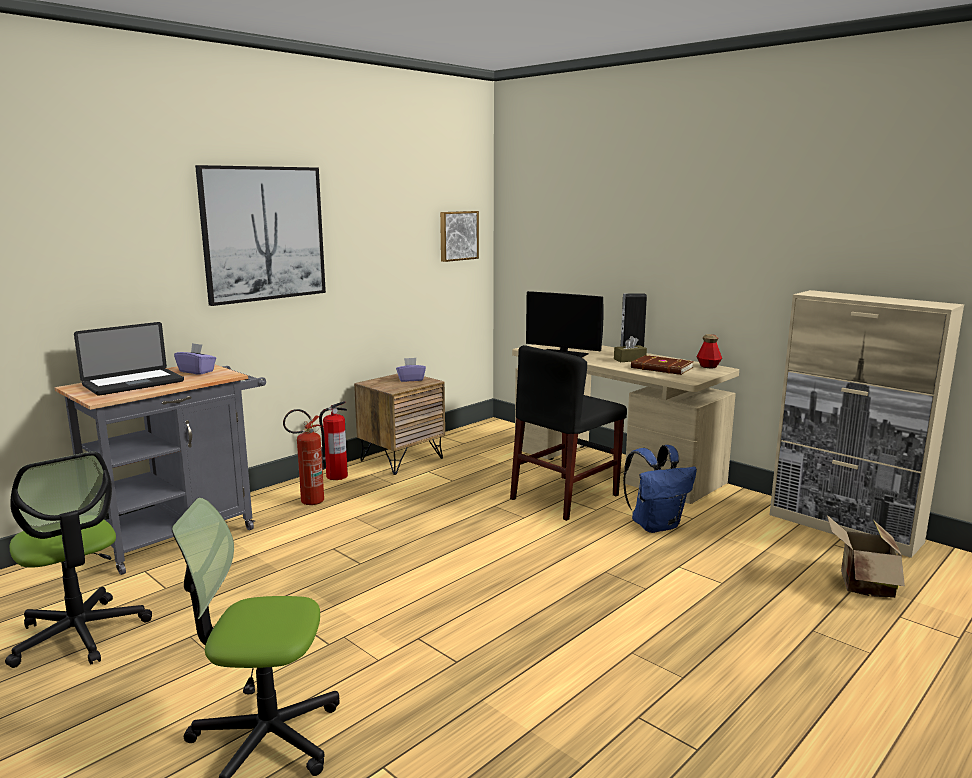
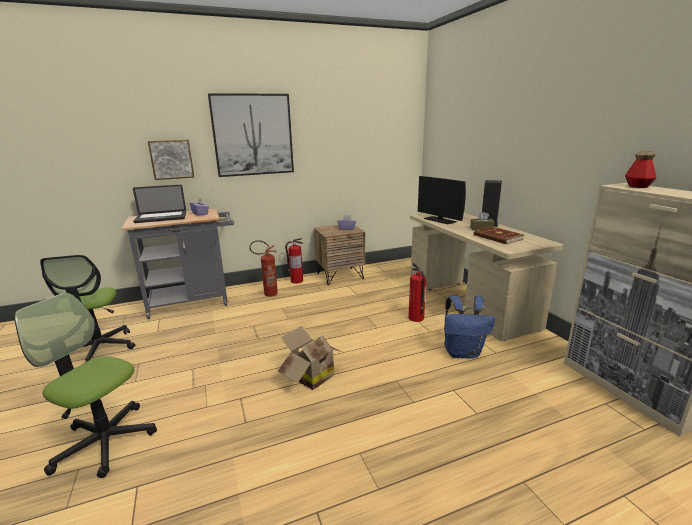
camera: 25 degrees right, 5 degrees up
picture [440,211,479,262] -> picture moved to [148,140,194,180]
black chair [510,345,627,521] -> fire extinguisher [408,263,426,322]
bottle [696,334,722,369] -> bottle moved to [625,151,657,188]
cardboard box [827,515,905,598] -> cardboard box moved to [278,326,344,390]

